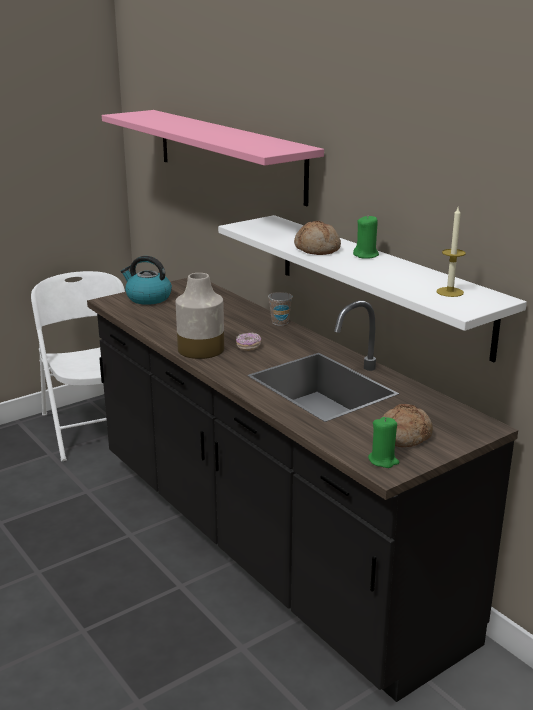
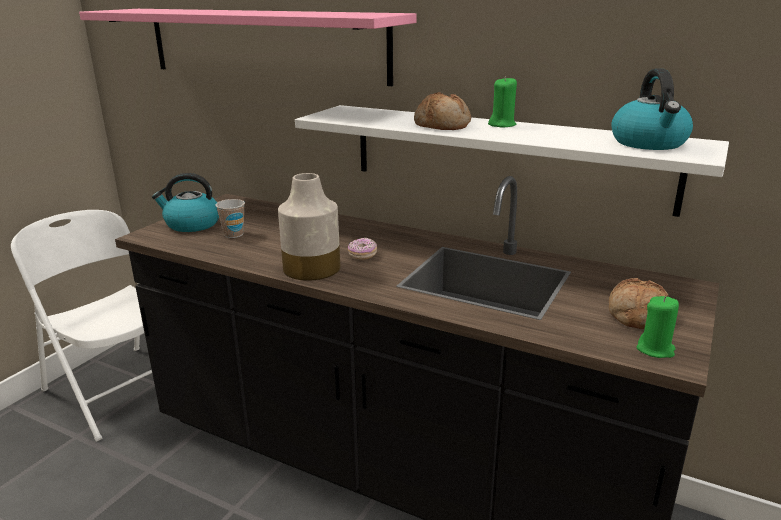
camera: 25 degrees left, 0 degrees up
cup [268,292,293,326] -> cup moved to [215,199,245,238]
candle [436,207,466,297] -> kettle [611,69,693,150]

